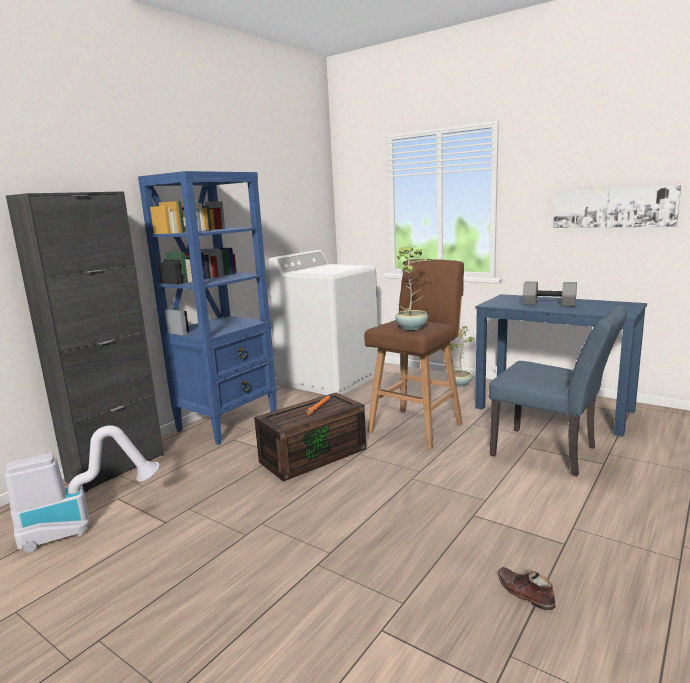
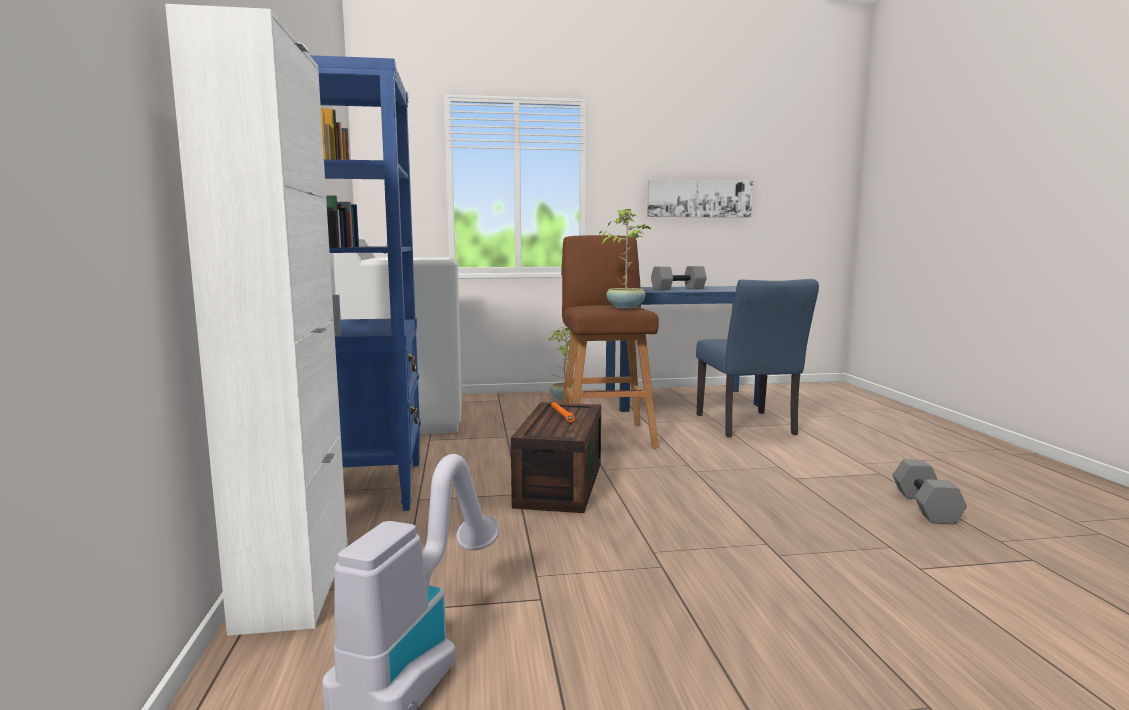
camera: 45 degrees left, 5 degrees down
black cabinet [6,191,164,492] -> white cabinet [165,4,347,636]
blue chair [489,305,627,476] -> blue chair turned 90 degrees clockwise [696,279,819,438]
brown shoe [497,567,556,611] -> grey dumbbell [892,459,967,524]

